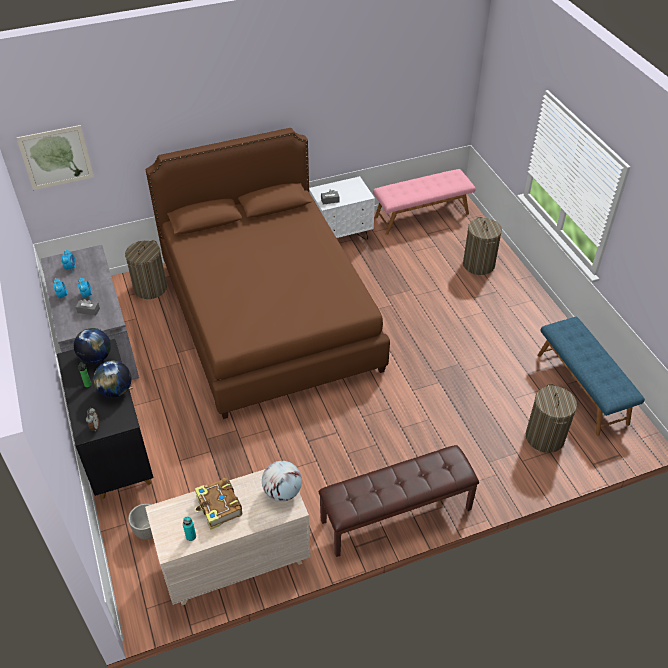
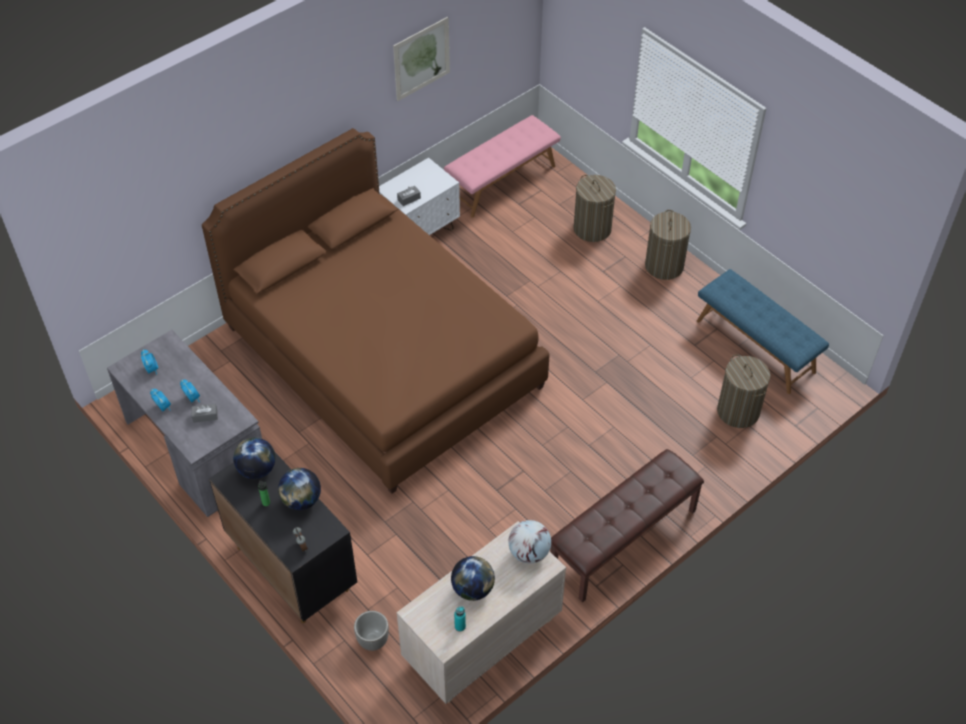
camera: 20 degrees left, 5 degrees up
picture [16,125,94,190] -> picture moved to [393,17,450,101]
laundry basket [125,240,167,299] -> laundry basket moved to [645,210,691,280]
book [195,478,242,530] -> globe [451,556,495,601]

